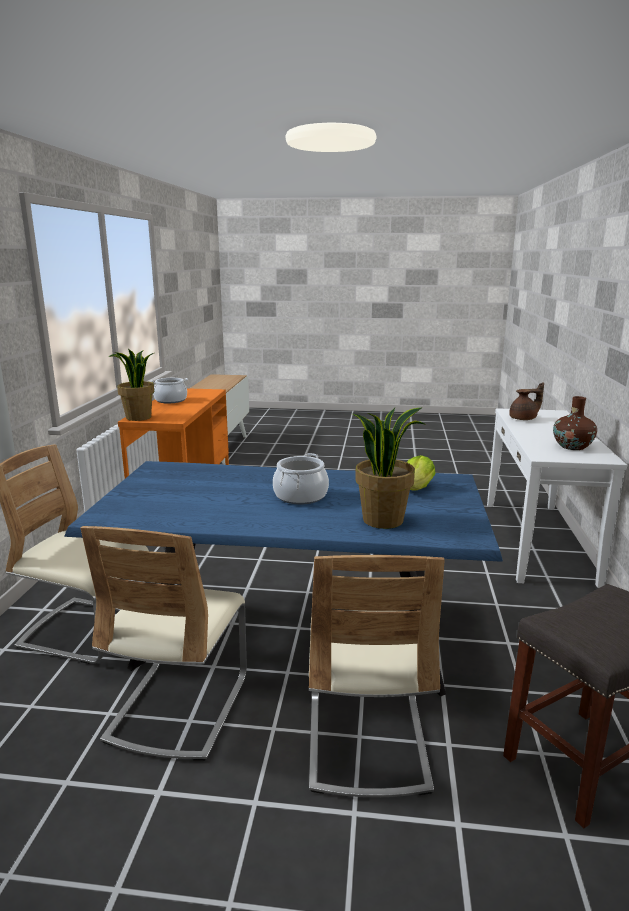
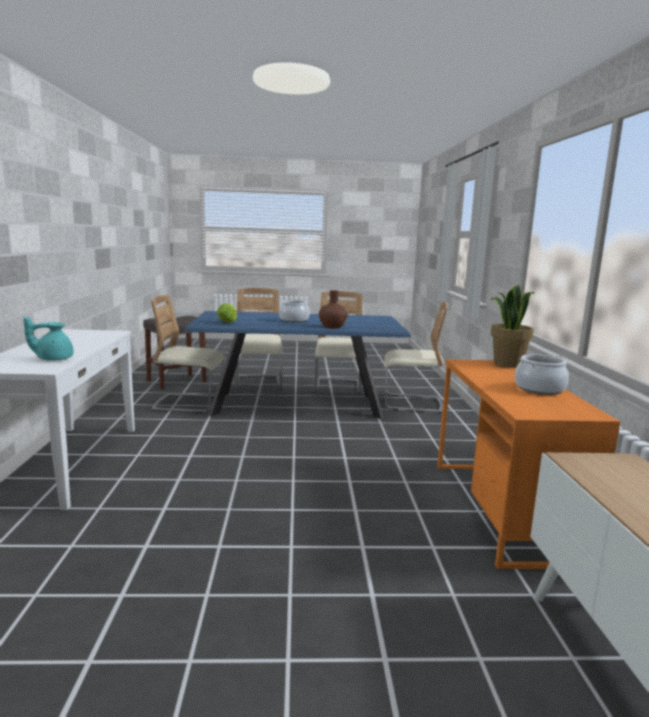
camera: 170 degrees right, 5 degrees down
potted plant [353,408,425,529] -> none
brown teapot [509,382,544,420] -> turquoise teapot [23,317,73,361]
brown vase [553,396,597,450] -> brown vase moved to [319,290,348,329]
none -> beige chair [151,295,224,413]

